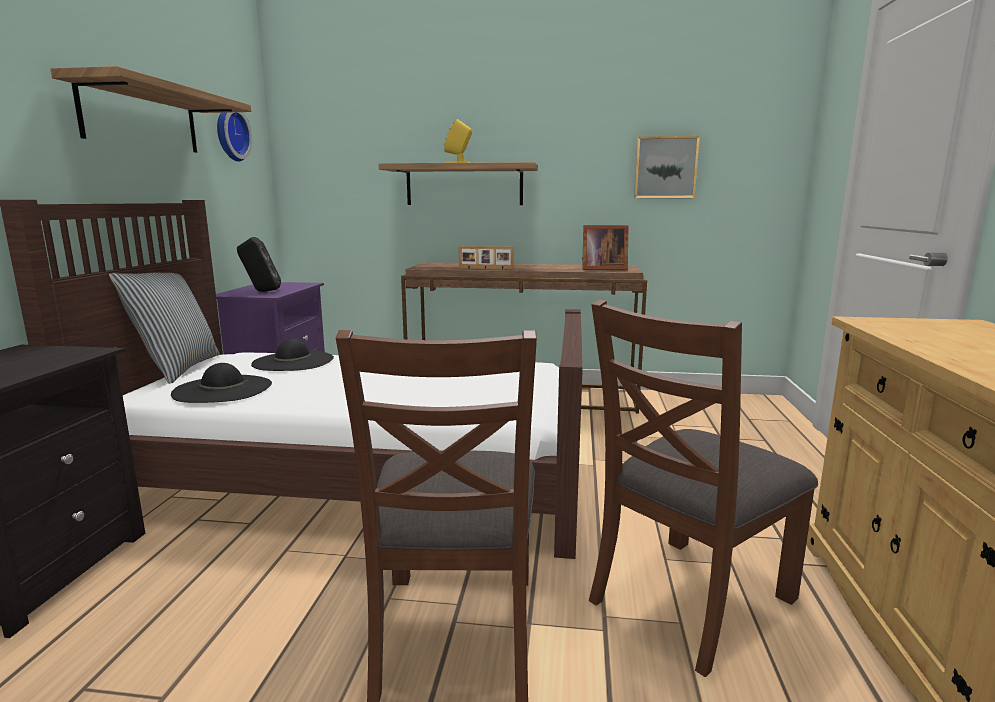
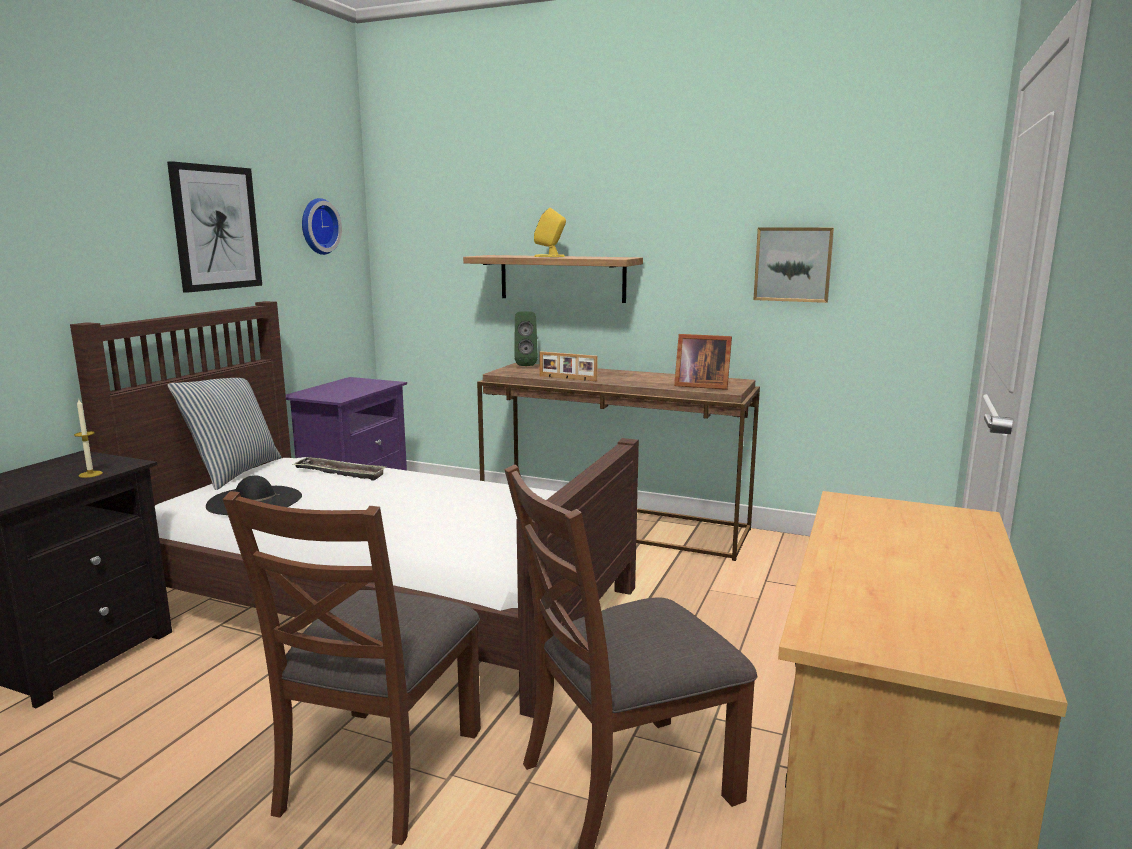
camera: 15 degrees right, 0 degrees up
shelf [51,66,251,153] -> picture [167,161,262,293]
black speaker [237,237,281,292] -> none
black hat [251,338,334,371] -> tray [292,457,386,481]
none -> candle [74,398,103,478]
none -> green speaker [514,311,538,366]

